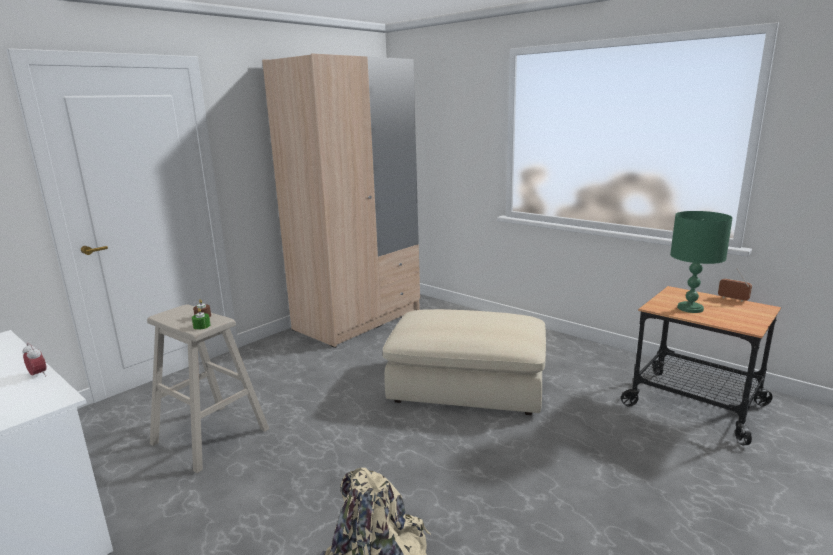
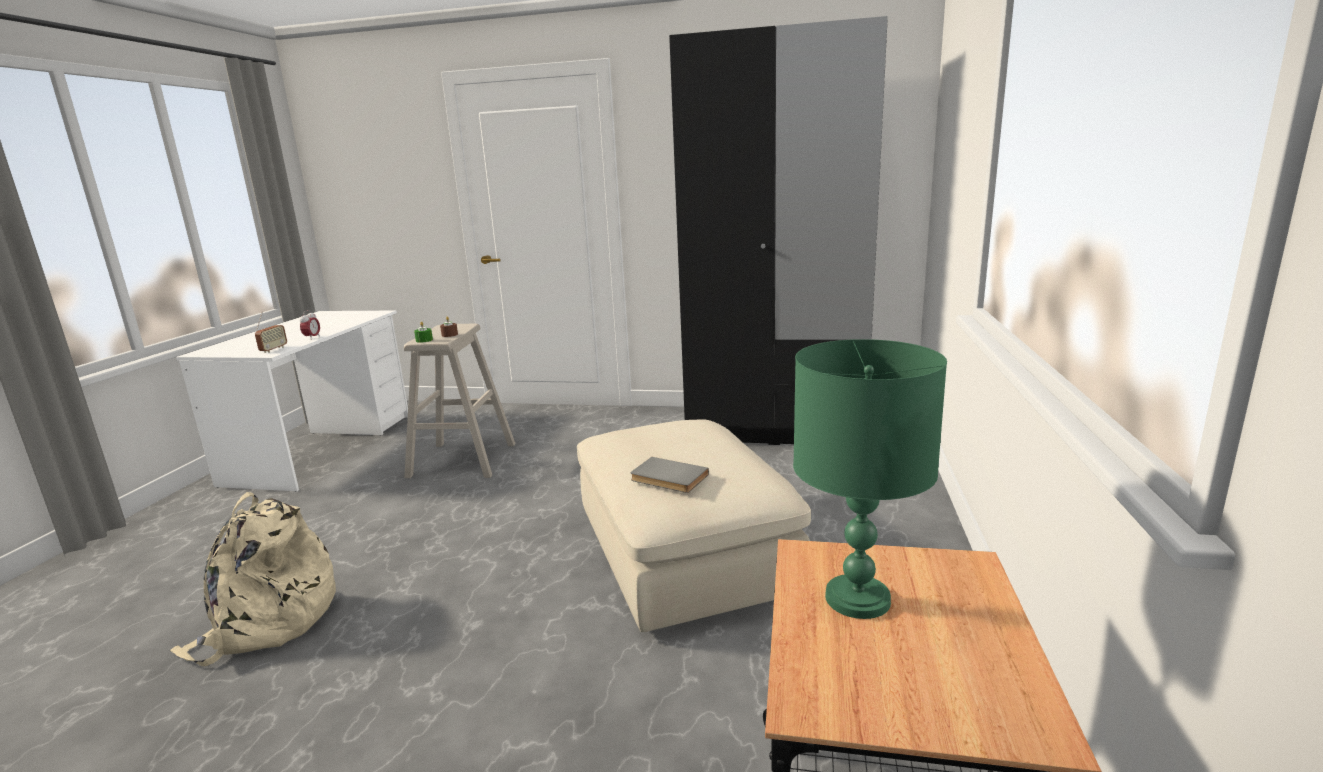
camera: 60 degrees right, 0 degrees up
beige wardrobe [262,54,420,348] -> black wardrobe [669,16,888,445]
radio [718,268,752,302] -> radio moved to [255,311,287,353]
none -> grey book [631,457,709,493]

